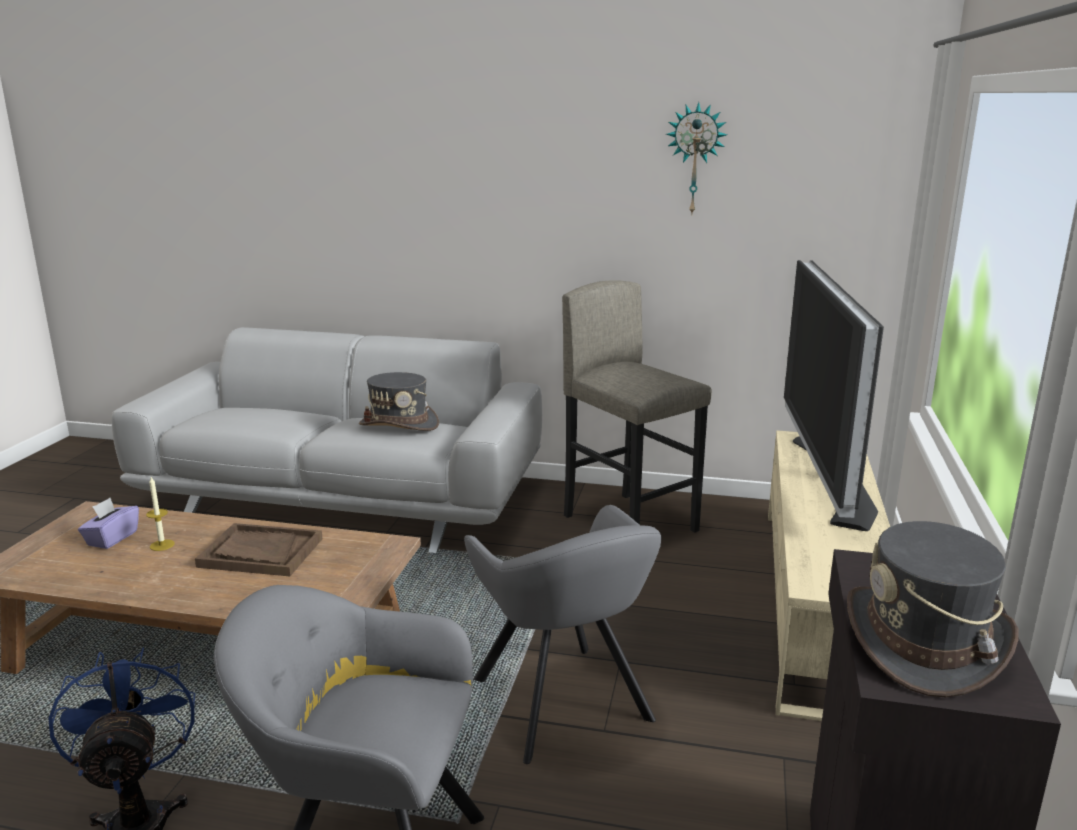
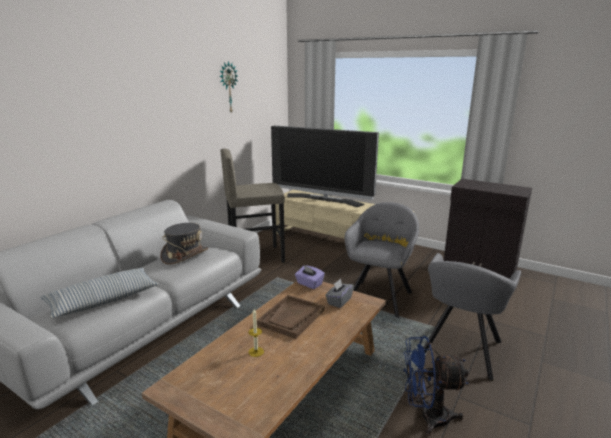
camera: 70 degrees left, 0 degrees up
purple tissue box [78,498,139,549] -> purple tissue box moved to [295,265,325,289]
grey armchair [464,505,661,764] -> grey armchair turned 60 degrees counterclockwise [345,202,419,318]
grey hat [847,521,1019,697] -> none
none -> pillow [41,268,158,318]
none -> grey tissue box [325,279,354,308]

